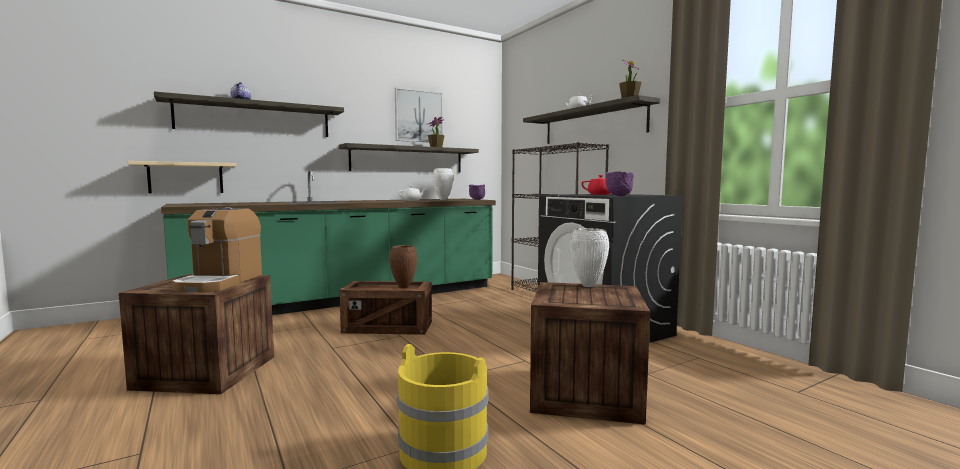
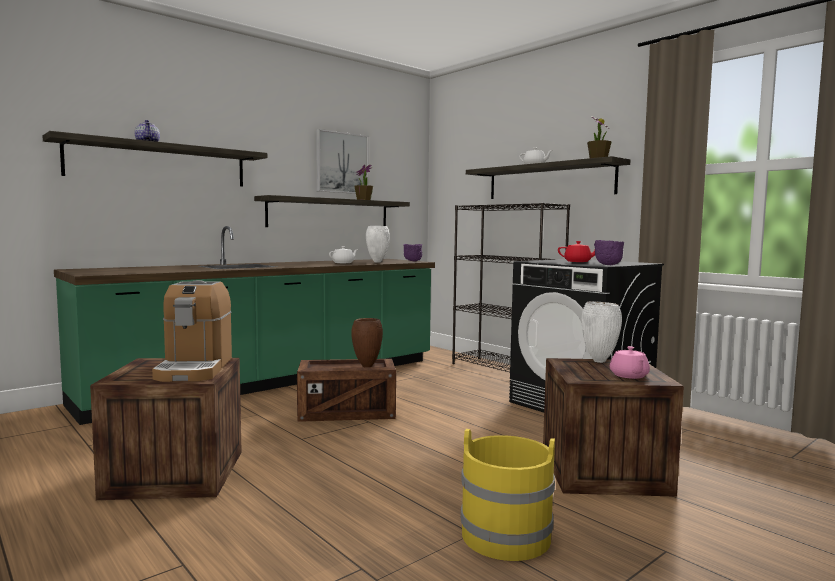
camera: 10 degrees left, 0 degrees up
beige shelf [128,161,236,194] -> none
none -> pink teapot [610,346,650,379]

